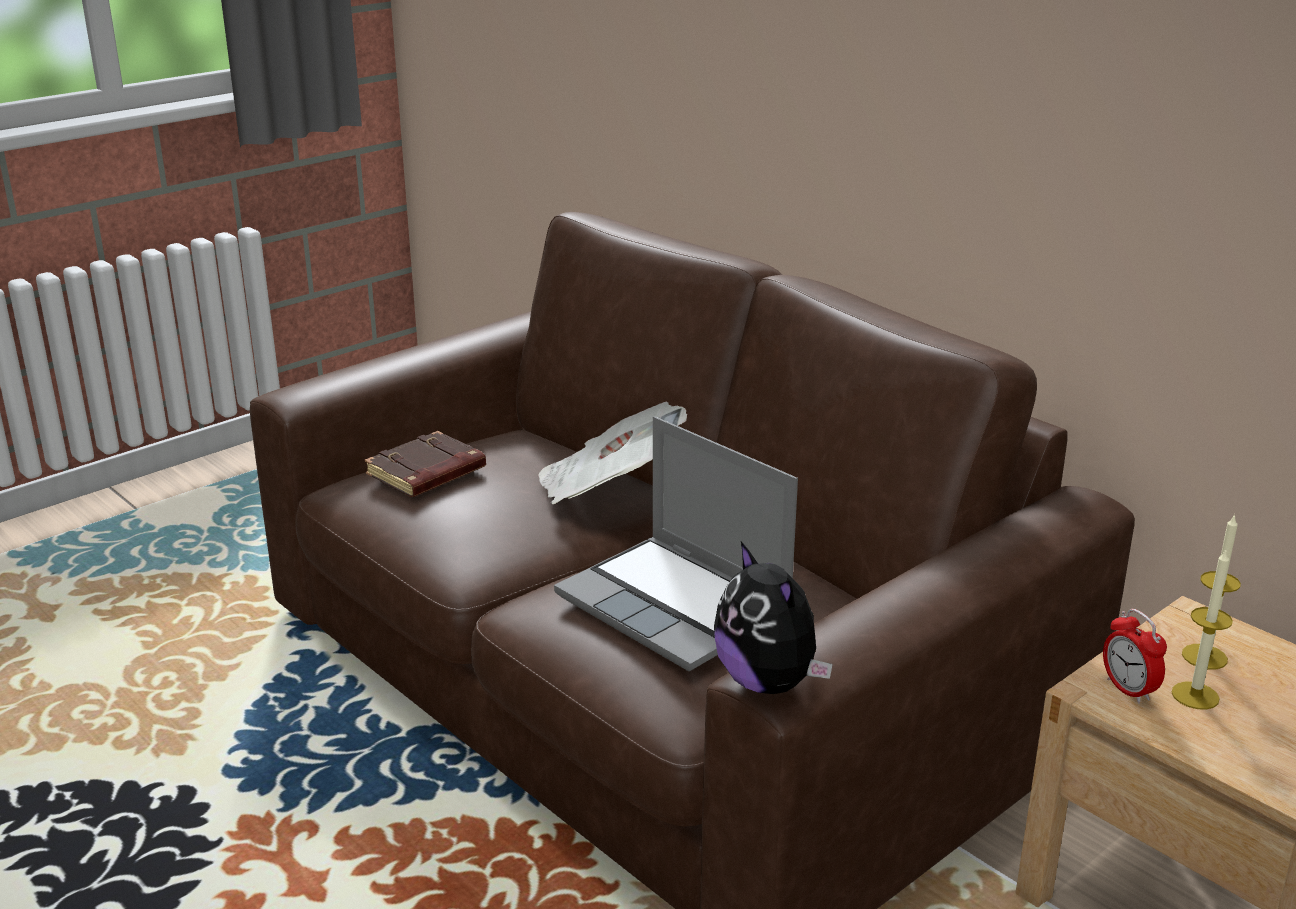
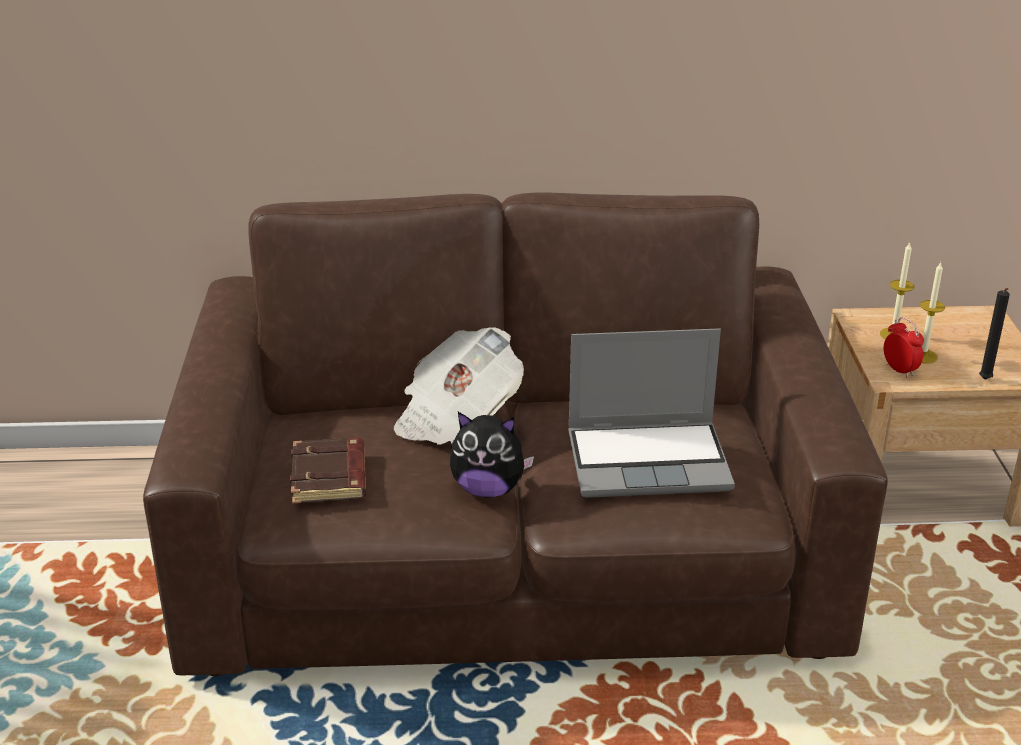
camera: 50 degrees left, 5 degrees up
plush toy [714,542,833,694] -> plush toy moved to [450,412,534,497]
alarm clock [1103,609,1167,704] -> alarm clock turned 135 degrees counterclockwise [884,317,924,378]
none -> black candle [979,288,1010,380]

